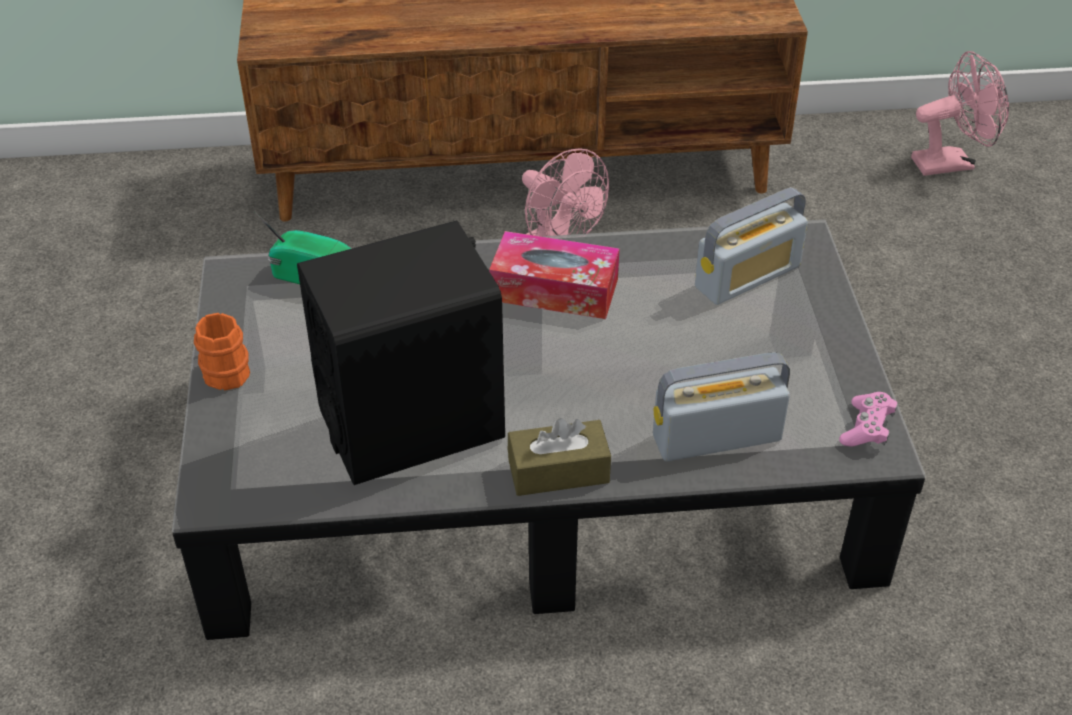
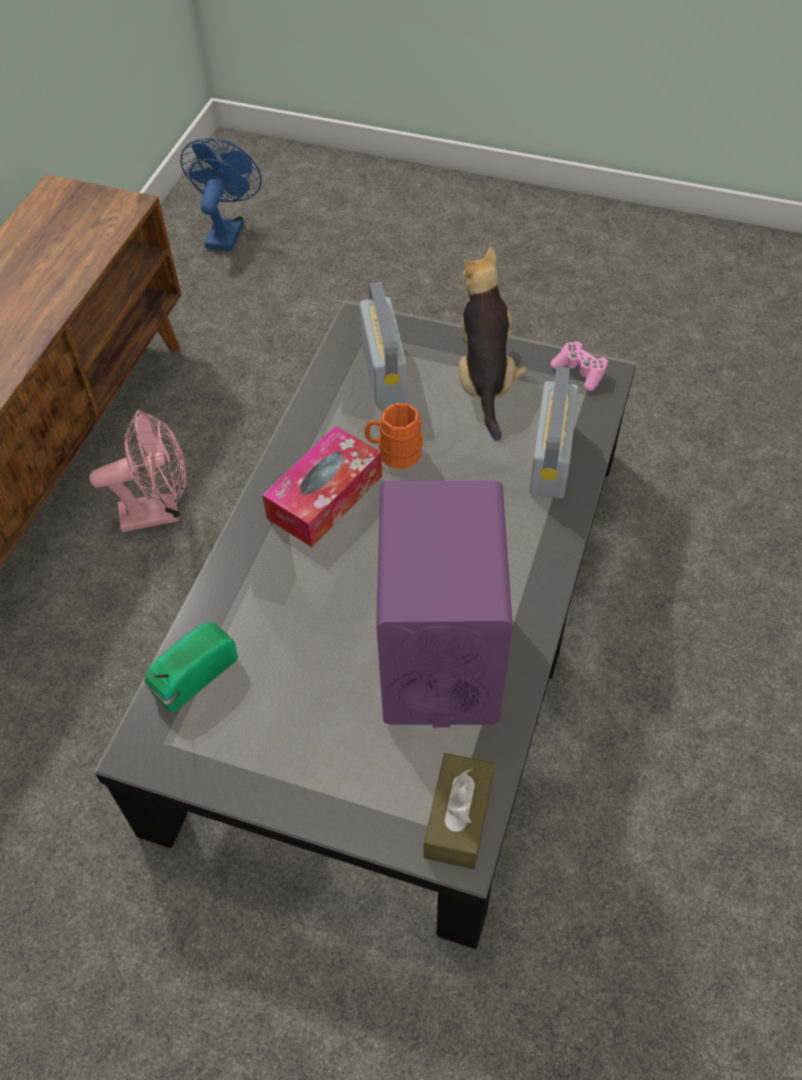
camera: 65 degrees left, 10 degrees up
orange mug [194,313,250,390] -> orange mug moved to [365,403,423,469]
black speaker [297,220,505,485] -> purple speaker [376,481,513,728]
brown tissue box [508,418,611,496] -> brown tissue box moved to [424,753,494,870]
pink fan [911,51,1009,176] -> blue fan [180,138,262,251]
none -> plush toy [458,247,527,441]

